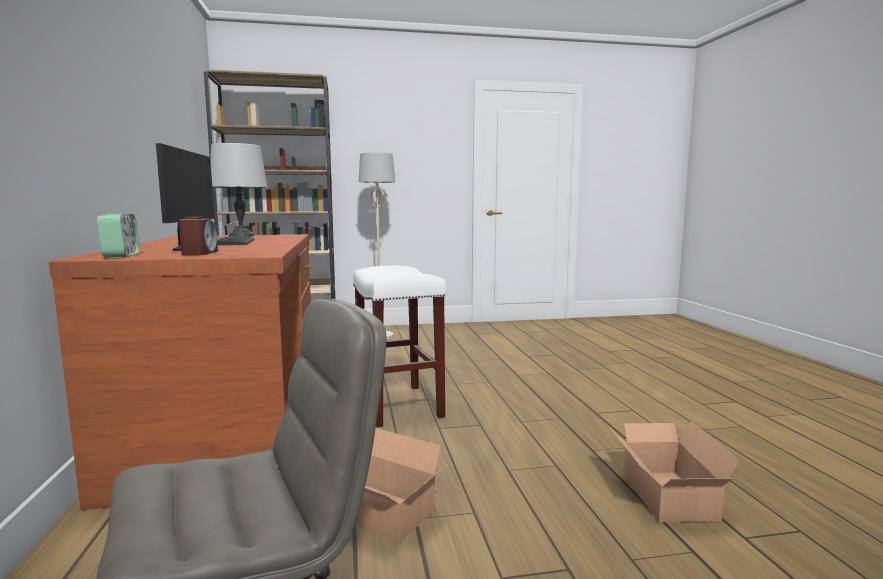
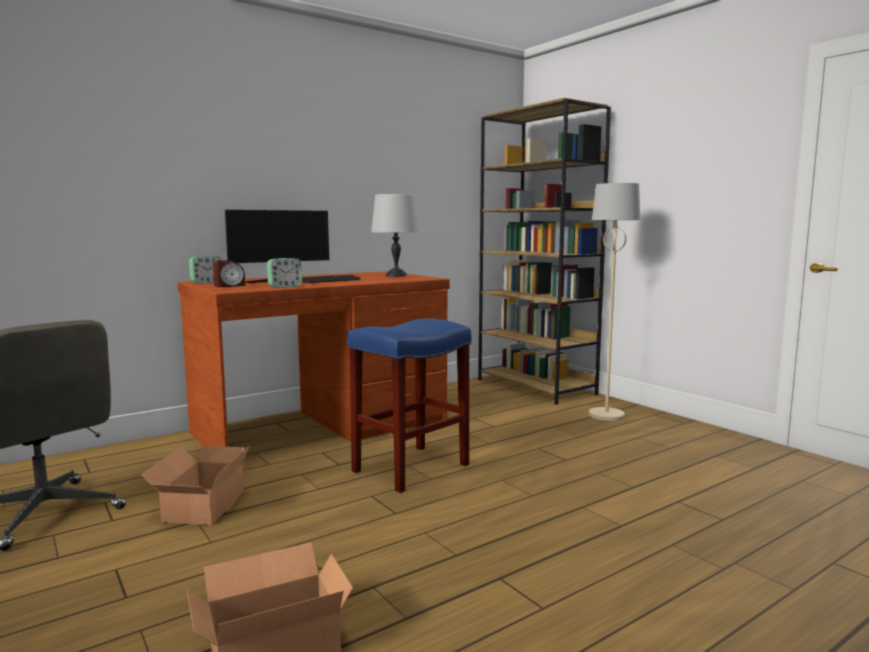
camera: 65 degrees right, 0 degrees up
white stool [353,265,446,428] -> blue stool [347,318,471,493]
none -> alarm clock [267,258,302,288]

